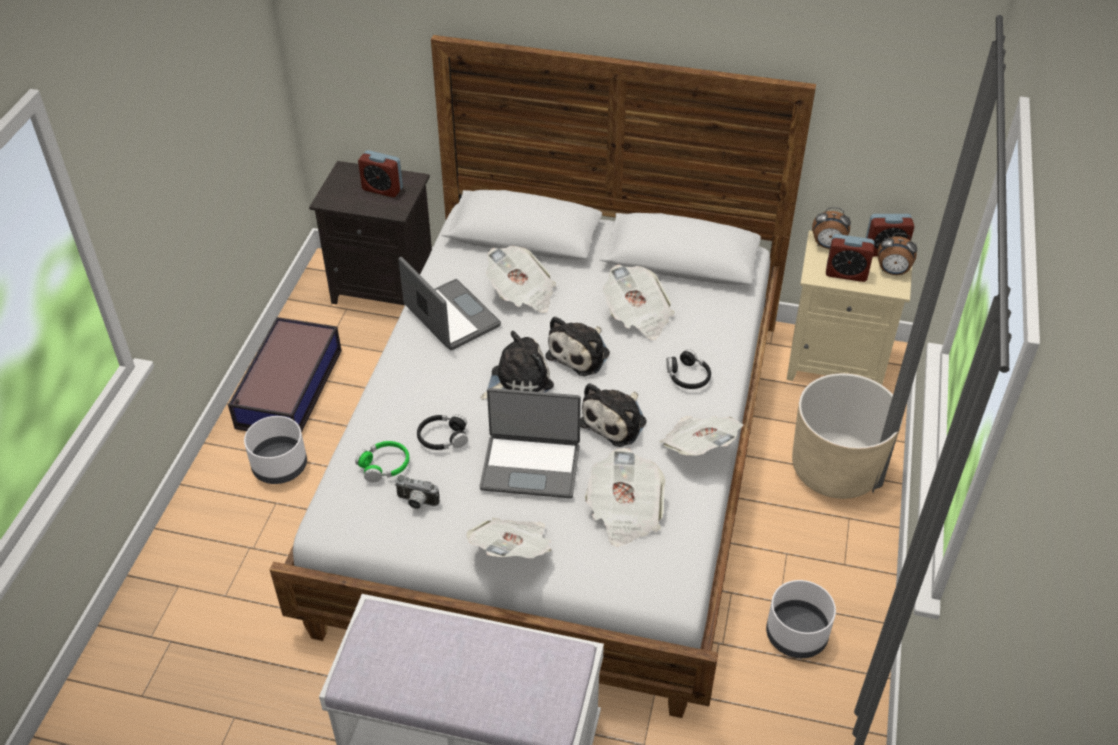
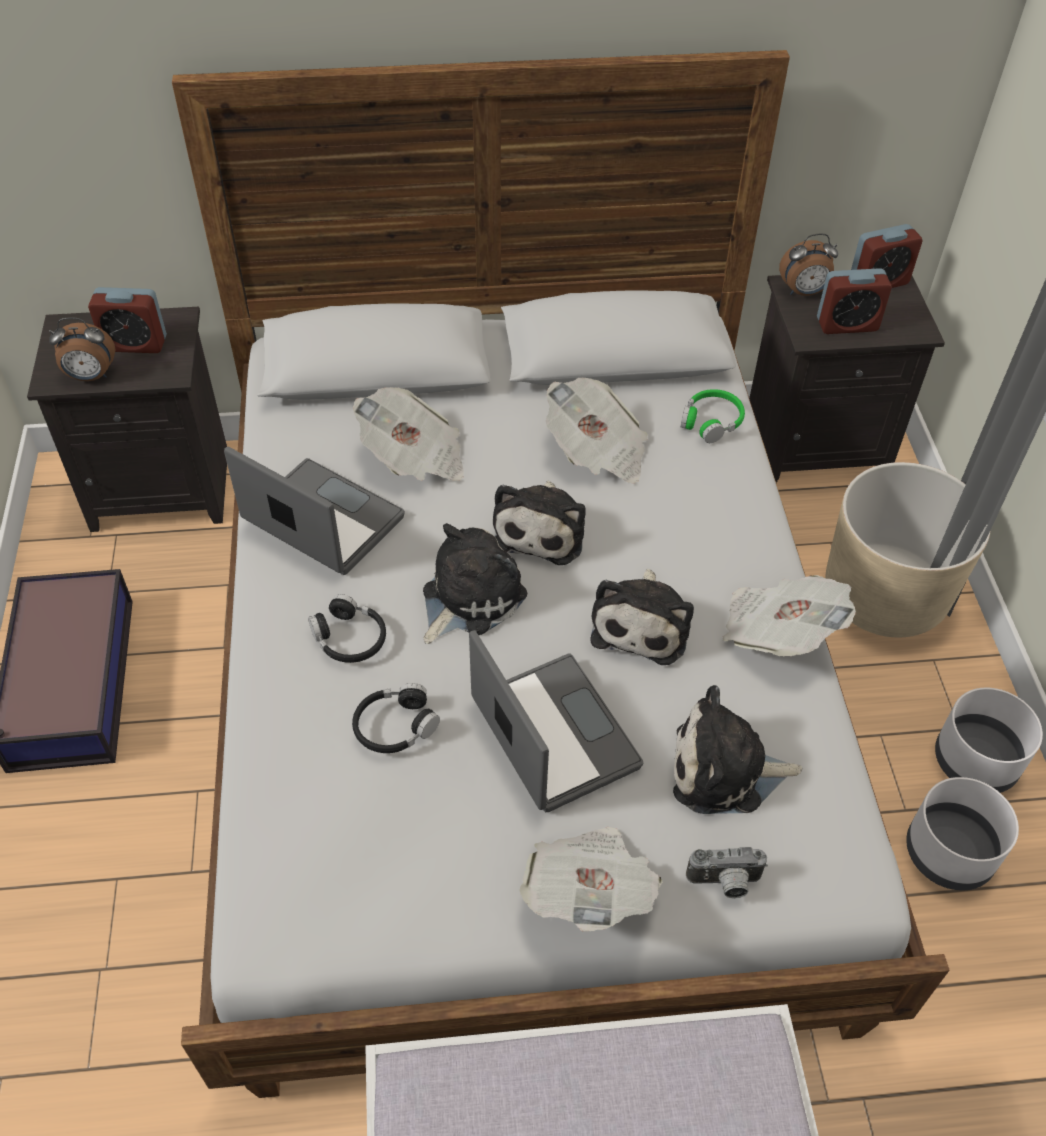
camera: 20 degrees left, 5 degrees up
white planter [244,416,307,484] -> white planter moved to [935,688,1043,793]
green headphones [355,441,409,482] -> green headphones moved to [681,389,745,443]
camera [395,475,439,509] -> camera moved to [686,847,768,899]
laptop [479,388,581,498] -> laptop turned 105 degrees counterclockwise [469,630,643,812]
newspaper [585,448,666,547] -> plush toy [673,685,803,814]
black headphones [666,349,711,389] -> black headphones moved to [308,594,386,663]
beige nightstand [787,230,912,385] -> black nightstand [749,275,945,483]
alarm clock [877,233,917,275] -> alarm clock moved to [49,317,115,381]

